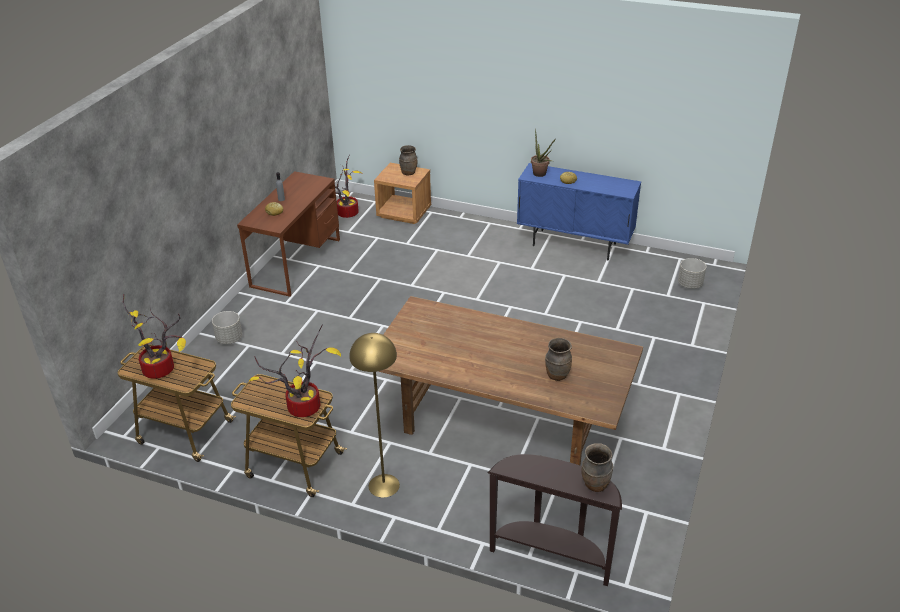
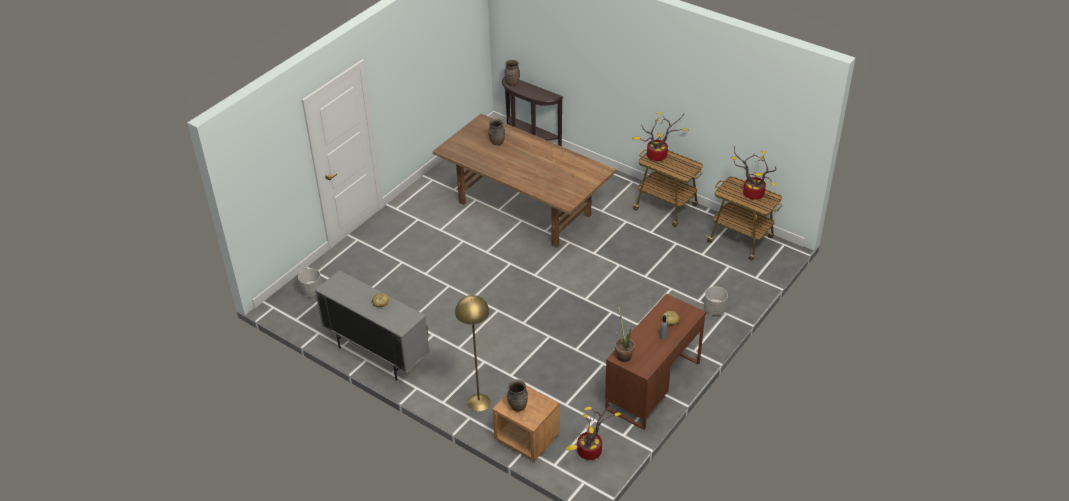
camera: 165 degrees left, 5 degrees up
yellow floor lamp [349,333,400,498] -> yellow floor lamp moved to [455,295,491,411]
blue cabinet [517,163,641,260] -> grey cabinet [315,270,430,381]
potted plant [531,129,556,177] -> potted plant moved to [615,306,635,362]

